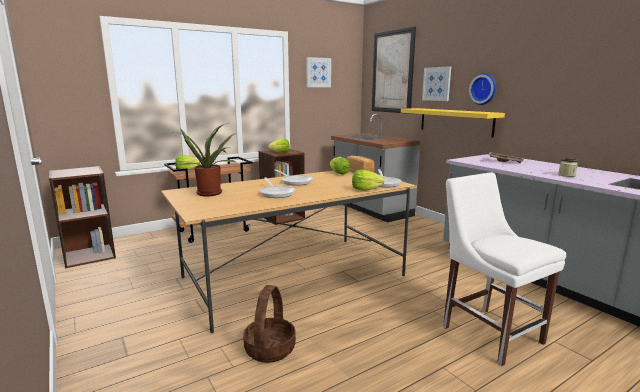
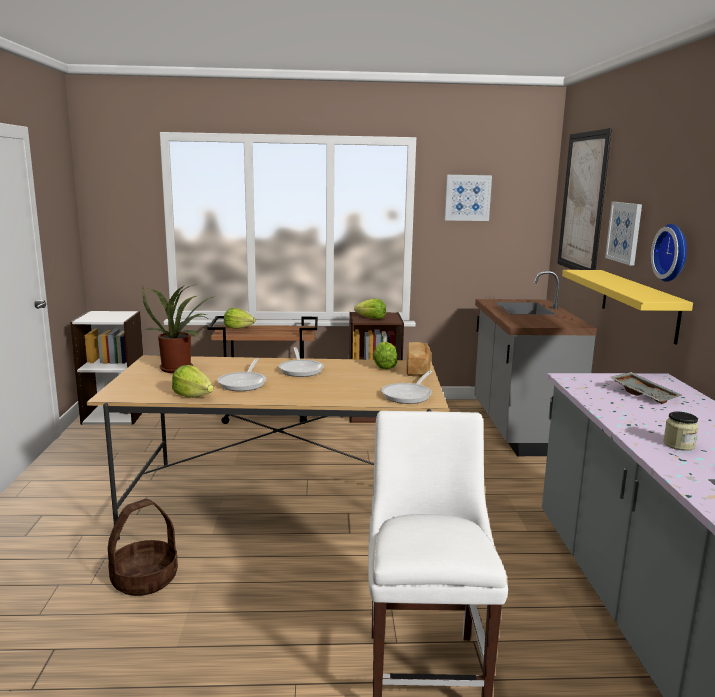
camera: 30 degrees right, 0 degrees up
brown bookcase [49,166,116,269] -> white bookcase [70,311,143,425]
lettuce [352,170,385,191] -> lettuce moved to [172,365,214,398]

